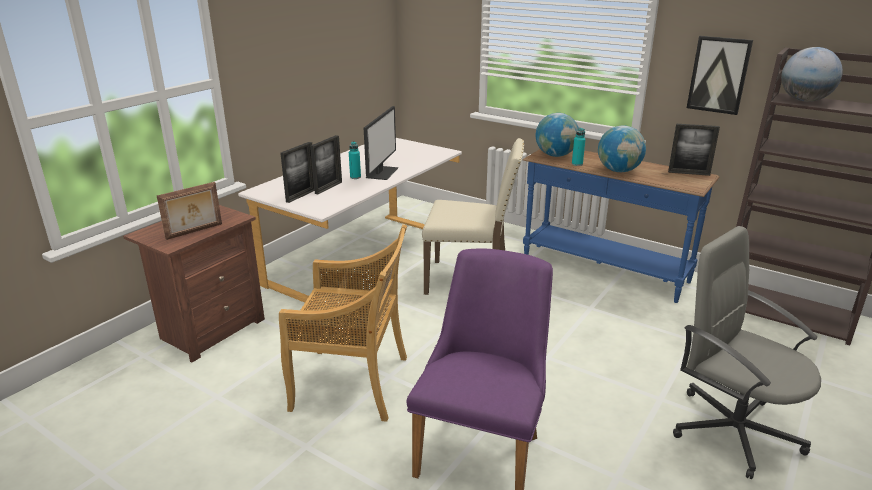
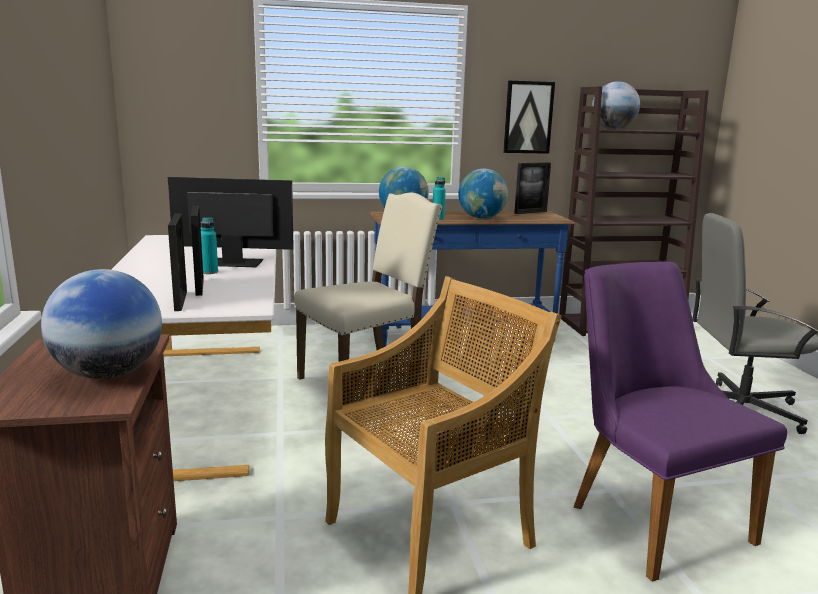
camera: 45 degrees left, 10 degrees down
picture frame [157,182,222,240] -> globe [41,269,162,379]
monitor [364,106,398,180] -> monitor turned 60 degrees counterclockwise [168,177,294,267]

